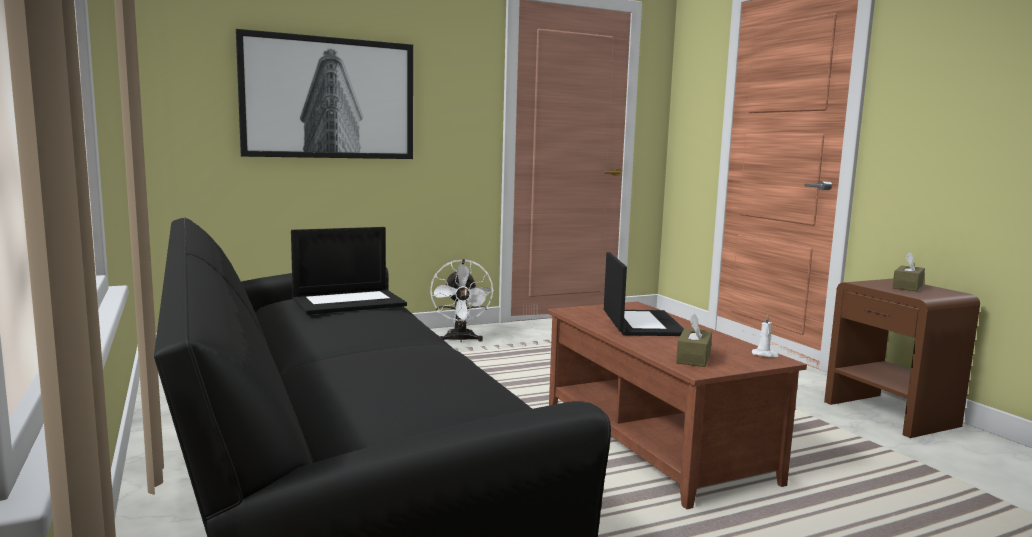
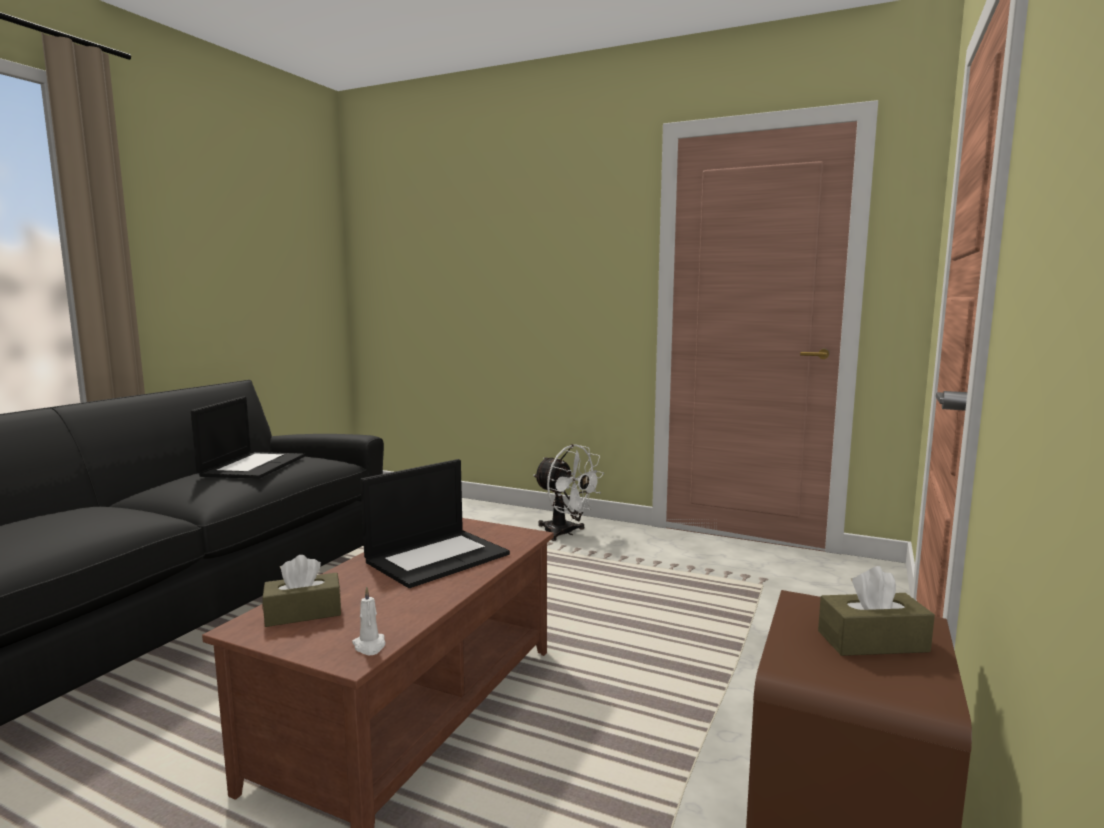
camera: 50 degrees right, 0 degrees up
picture [236,29,413,159] -> none
laptop [291,227,407,315] -> laptop turned 105 degrees counterclockwise [191,397,304,479]
white fan [430,259,494,342] -> white fan turned 90 degrees counterclockwise [533,444,604,541]

